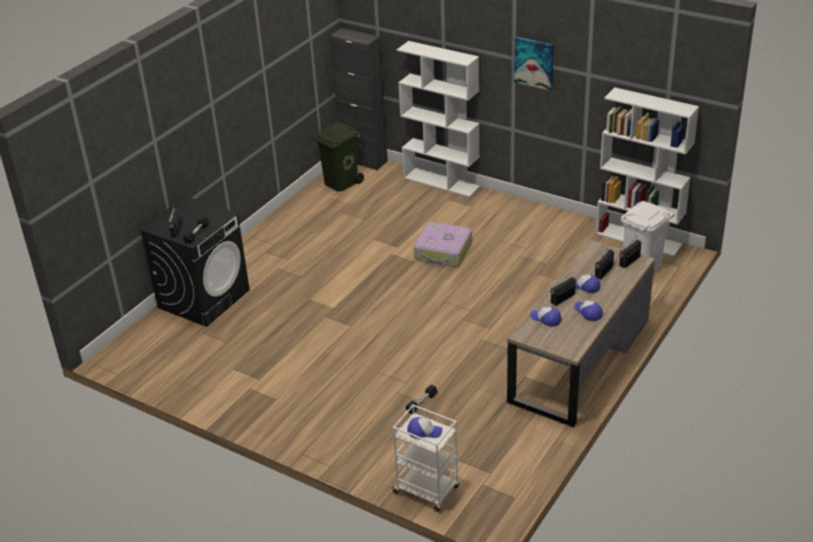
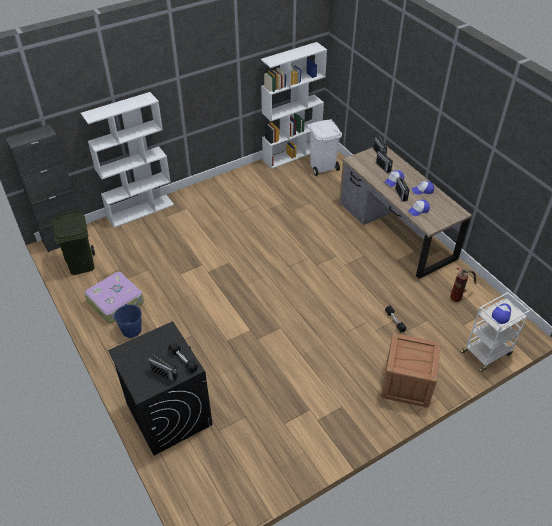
camera: 65 degrees left, 10 degrees up
suitcase [414,222,472,267] -> suitcase moved to [84,272,144,324]
picture [514,37,554,91] -> none
none -> blue bucket [114,304,142,338]
none -> crate [381,333,441,408]
none -> fire extinguisher [450,268,477,302]

